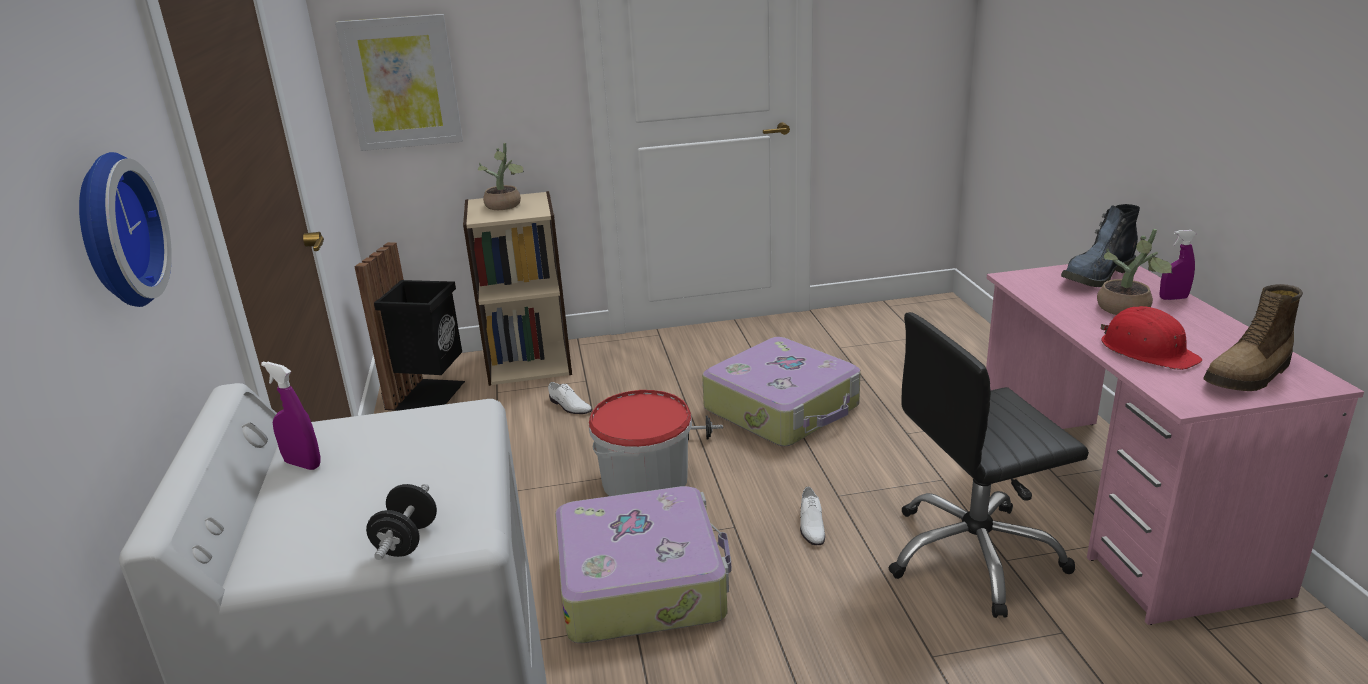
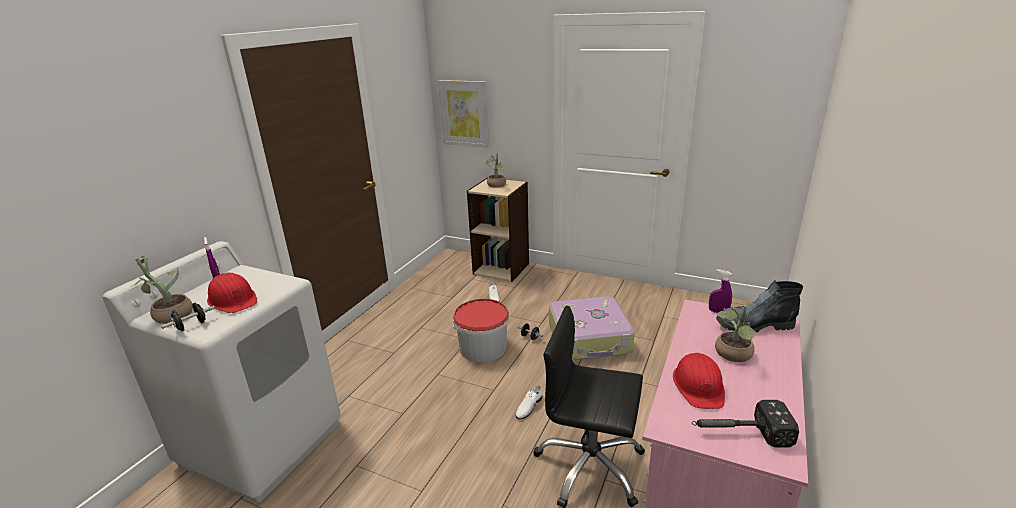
camera: 35 degrees right, 0 degrees up
wall clock [79,152,172,307] -> none
black trash can [354,242,465,411] -> none
suitcase [555,486,731,643] -> none
purple spray bottle [1160,230,1197,300] -> purple spray bottle moved to [709,269,732,313]
boot [1204,284,1303,391] -> hammer [692,400,799,447]
none -> potted plant [131,256,193,324]
none -> red hard hat [207,272,257,313]

